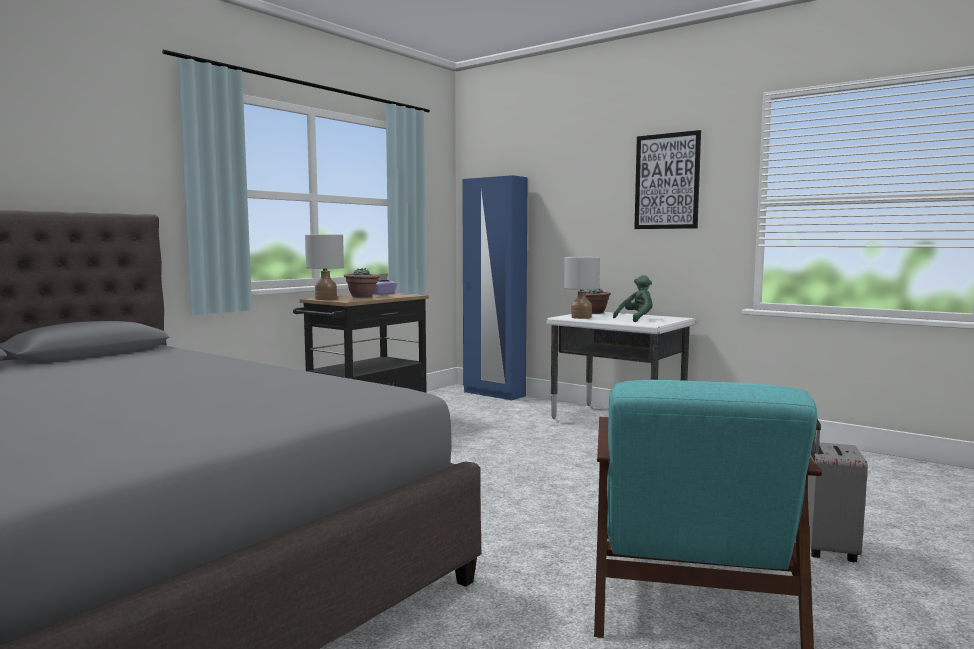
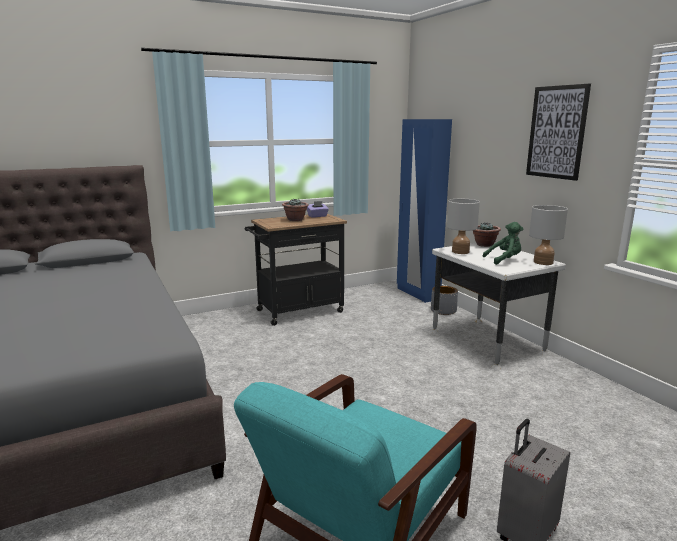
camera: 25 degrees right, 10 degrees up
grey table lamp [305,234,344,300] -> grey table lamp moved to [529,205,568,265]
none -> grey planter [431,286,458,315]

